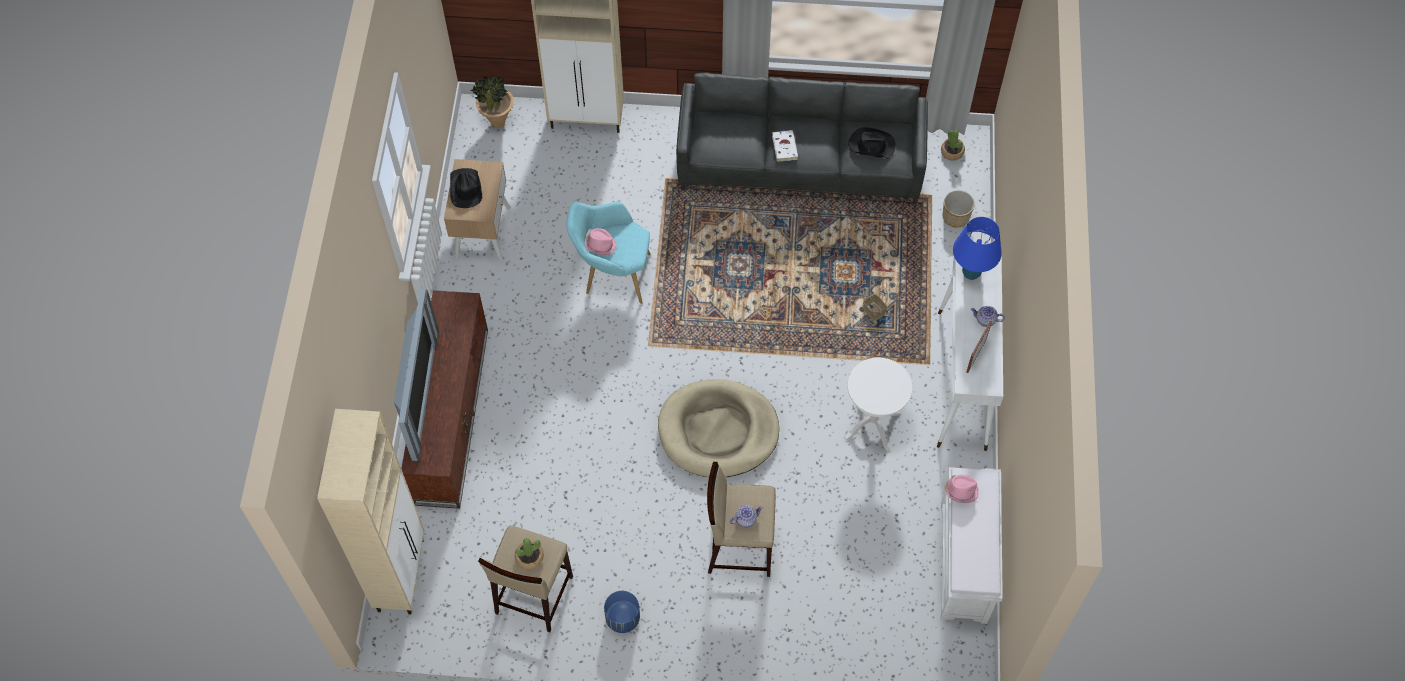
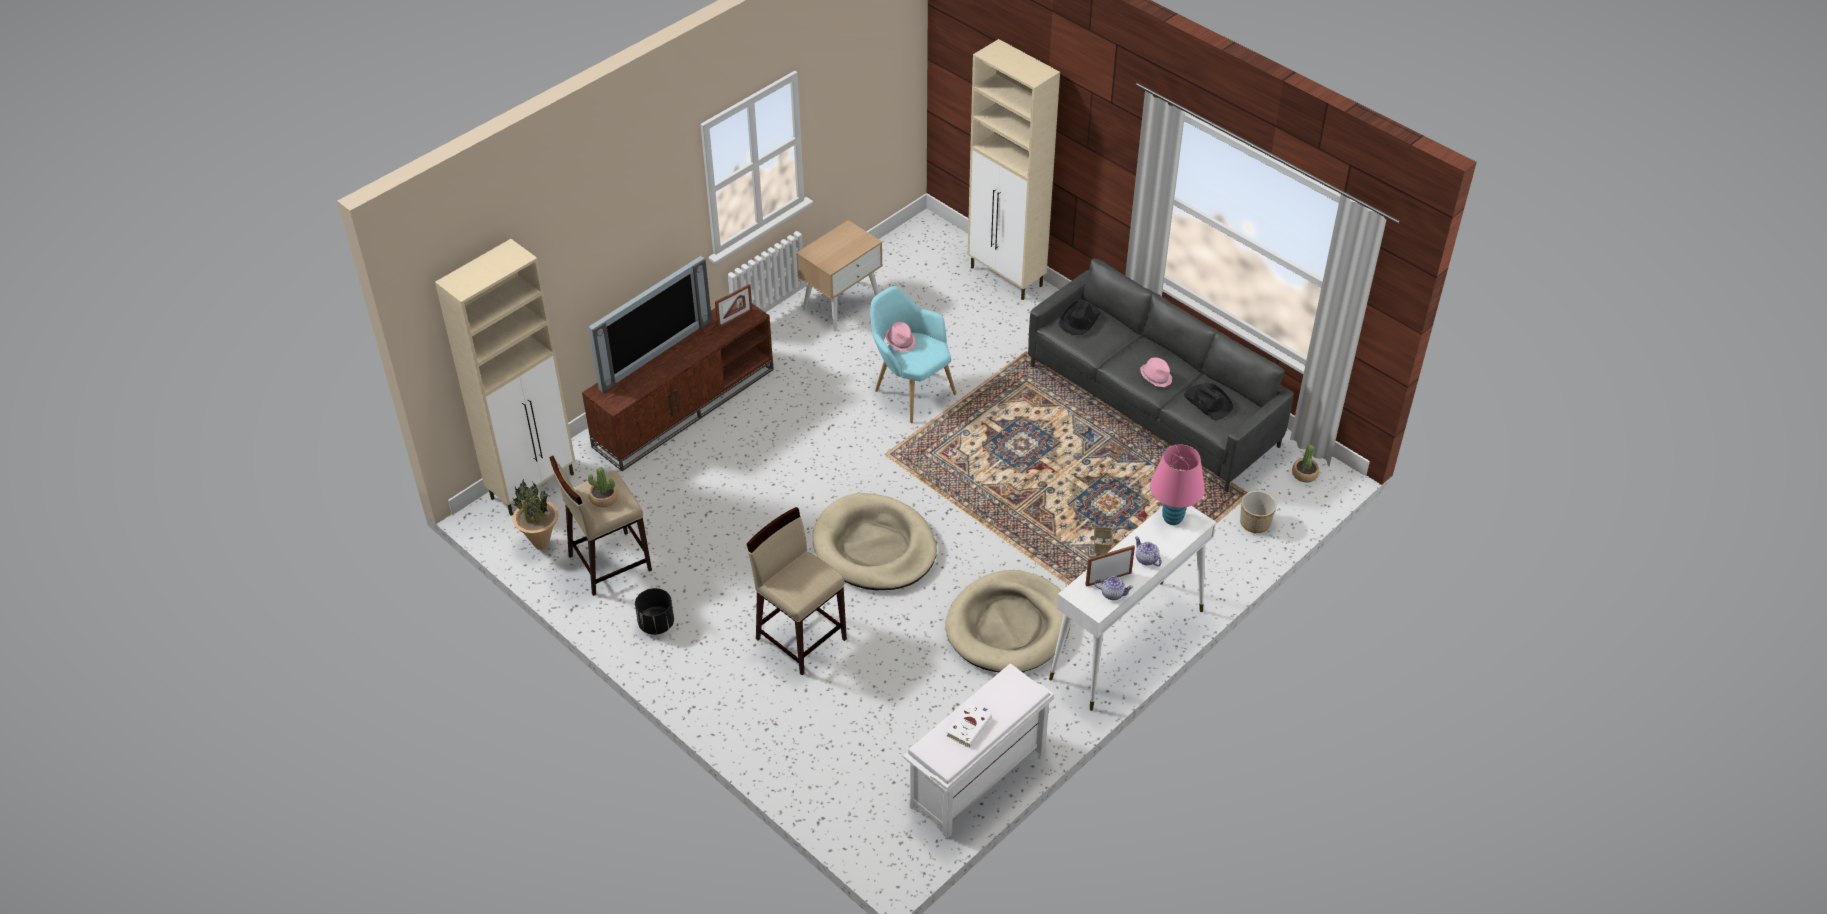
camera: 40 degrees right, 15 degrees down
black hat [450,168,482,208] -> black hat moved to [1059,301,1101,335]
potted plant [471,76,514,128] -> potted plant moved to [513,479,558,550]
blue planter [604,591,640,633] -> black planter [635,588,674,635]
teapot [730,505,763,527] -> teapot moved to [1094,576,1134,600]
white book [772,129,798,162] -> white book moved to [946,703,992,748]
white side table [844,358,912,451] -> beige dog bed [946,570,1071,672]
pink hat [944,475,978,503] -> pink hat moved to [1140,358,1172,387]
blue table lamp [953,217,1002,280] -> pink table lamp [1150,444,1205,525]
none -> picture frame [715,284,753,328]

